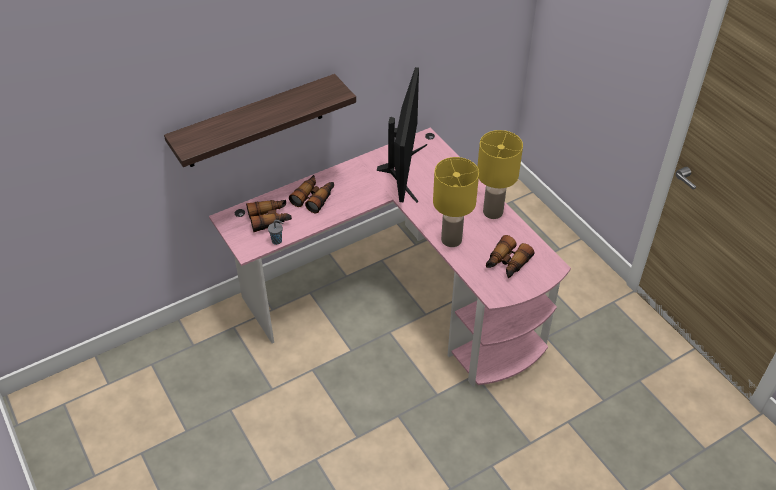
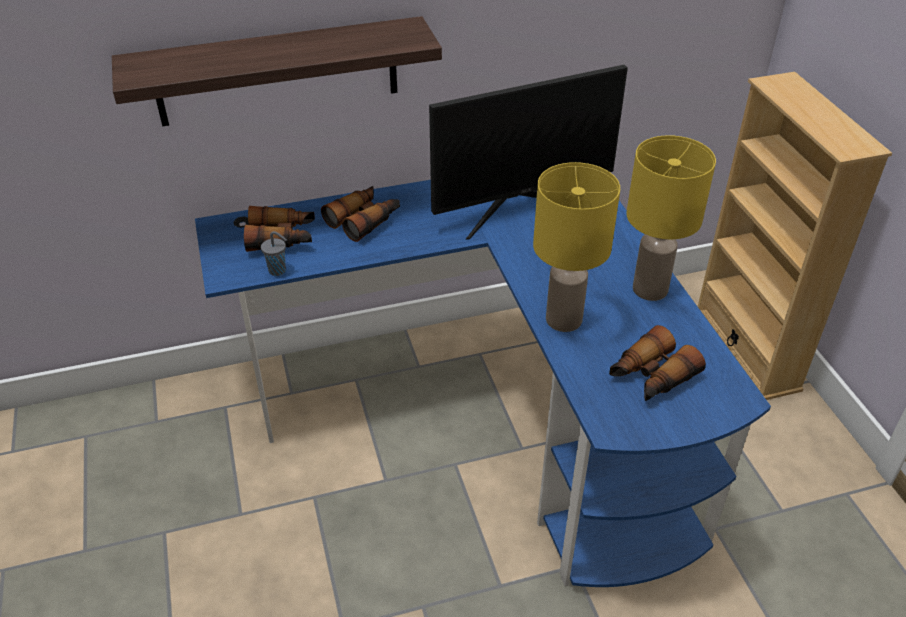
camera: 15 degrees right, 5 degrees down
pink desk [209,127,571,387] -> blue desk [195,180,771,587]
monitor [377,67,427,203] -> monitor turned 45 degrees clockwise [429,65,628,240]
none -> beige bookcase [697,72,892,400]

